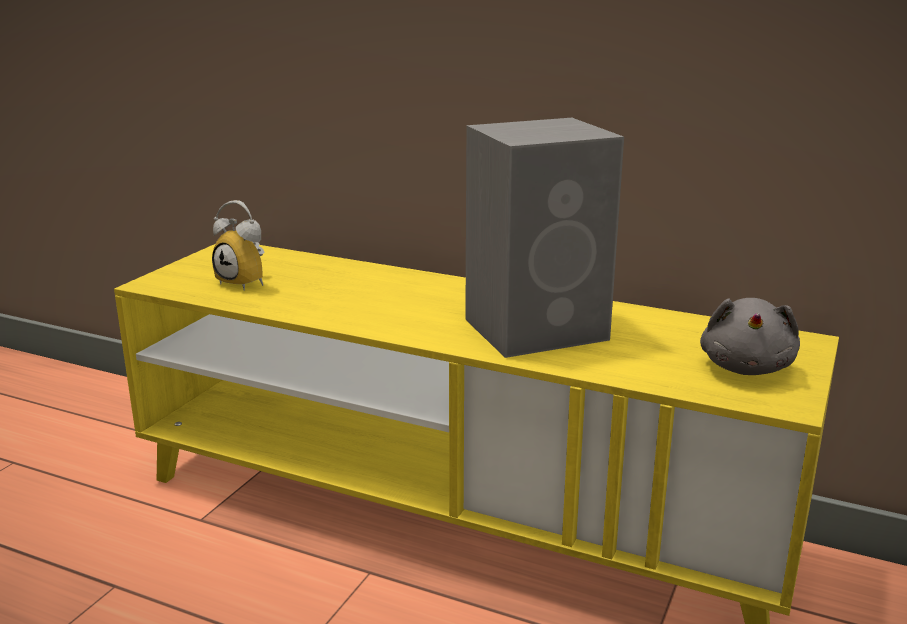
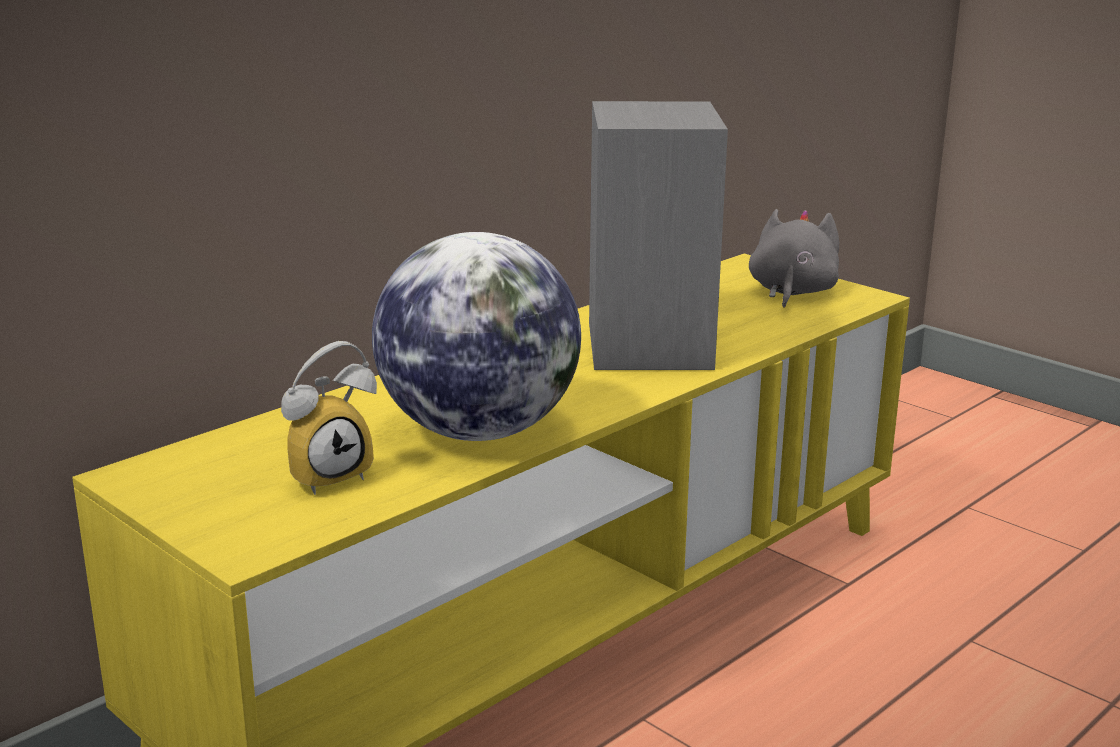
camera: 70 degrees left, 0 degrees up
grey plush toy [700,298,800,375] -> grey plush toy turned 105 degrees counterclockwise [749,209,839,308]
none -> globe [372,232,581,441]

